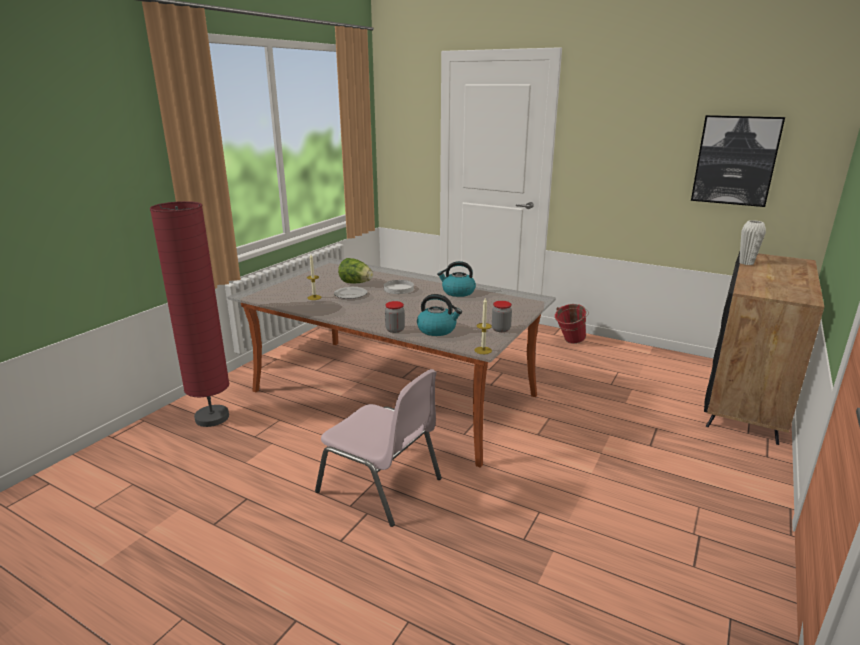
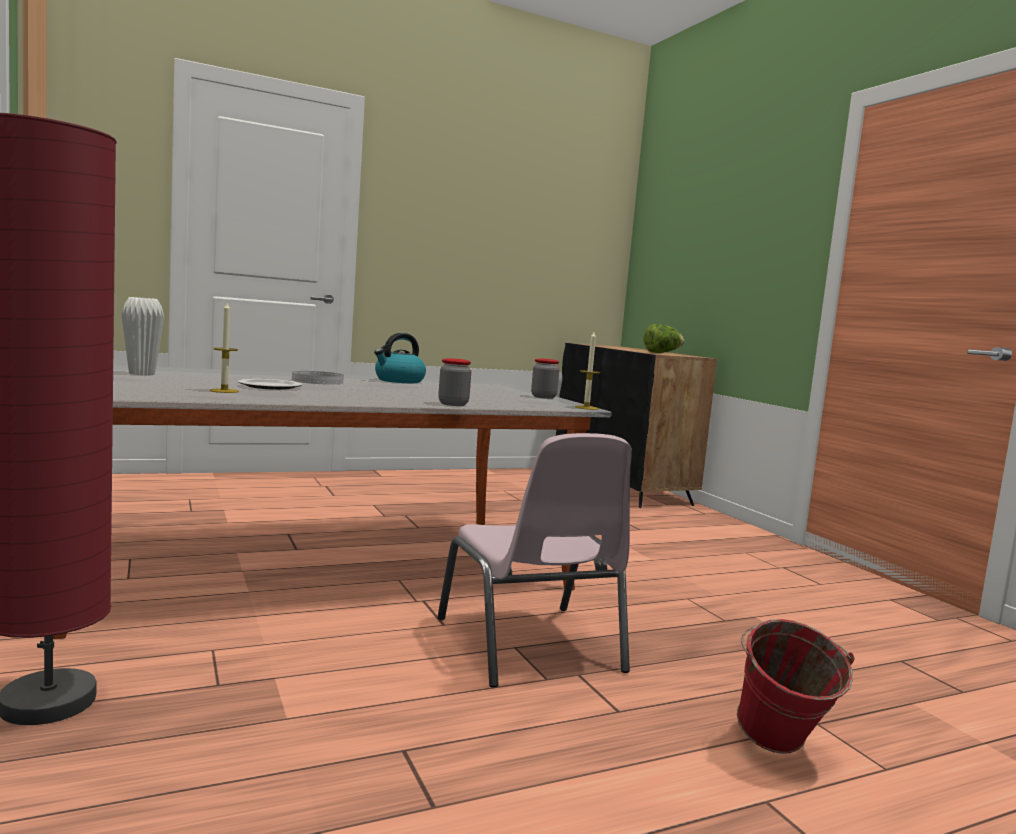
camera: 55 degrees left, 15 degrees down
pink chair [315,369,442,527] -> pink chair turned 90 degrees clockwise [438,433,632,688]
lettuce [338,258,373,283] -> lettuce moved to [644,324,684,353]
kettle [417,294,462,336] -> none
red bucket [555,304,589,344] -> red bucket moved to [737,619,855,754]
picture [691,115,785,207] -> none
white vase [739,220,766,265] -> white vase moved to [121,297,164,375]

